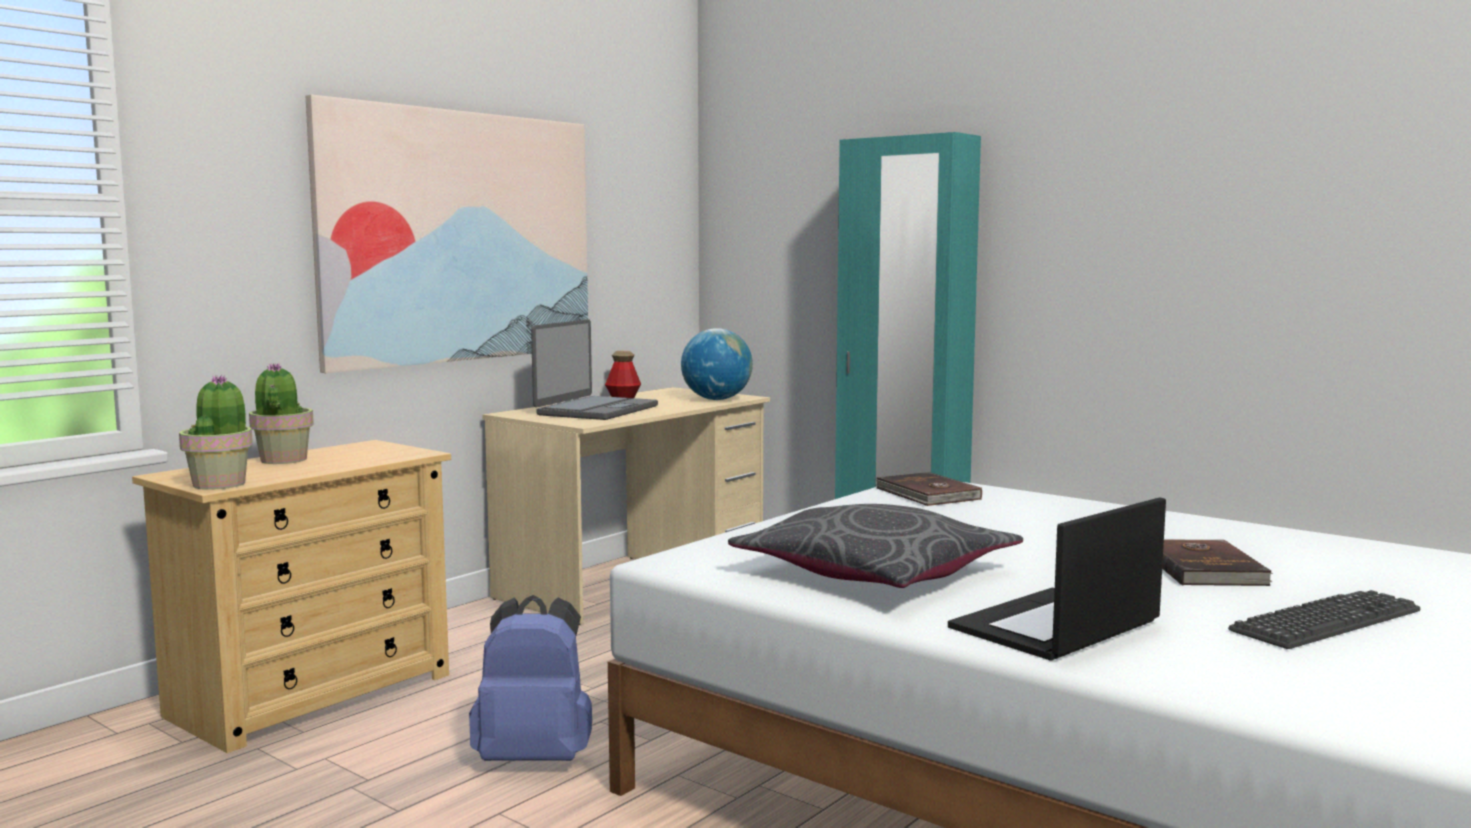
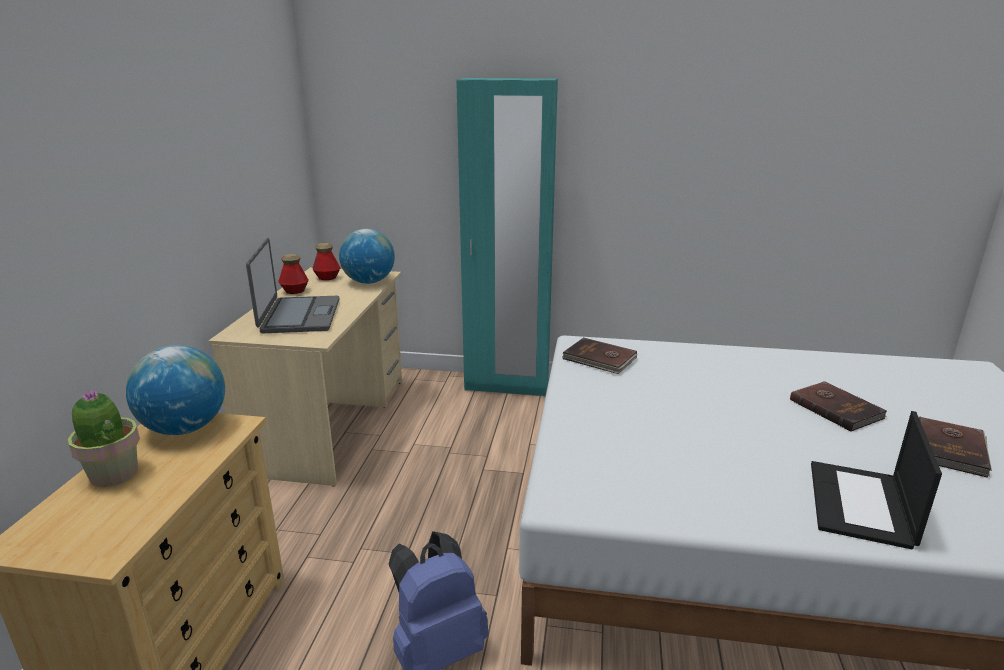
camera: 30 degrees left, 15 degrees up
potted plant [179,375,253,490] -> none
picture [306,95,588,373] -> none
grey pillow [728,504,1023,588] -> none
keyboard [1228,590,1420,649] -> brown book [919,417,992,478]
none -> globe [126,345,225,435]
none -> bottle [313,243,340,280]

